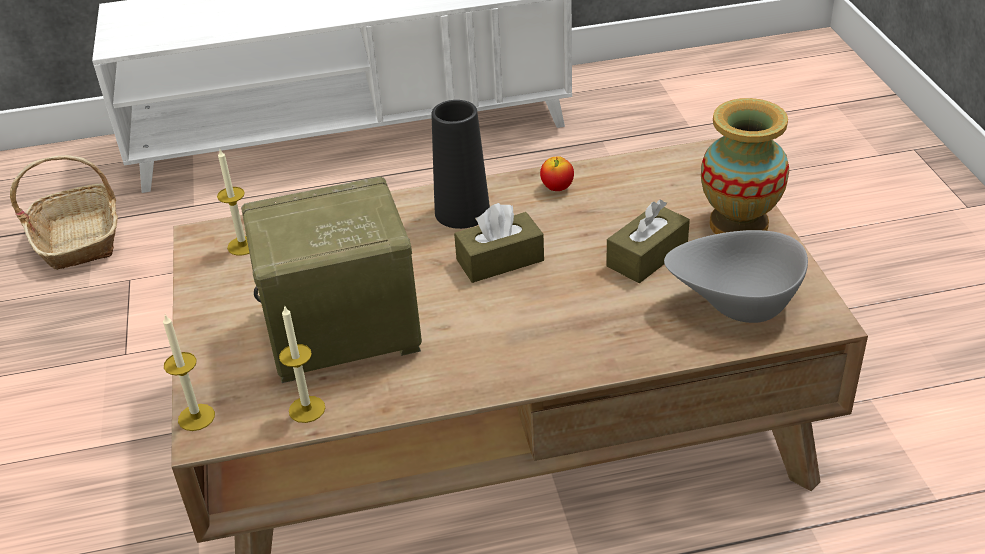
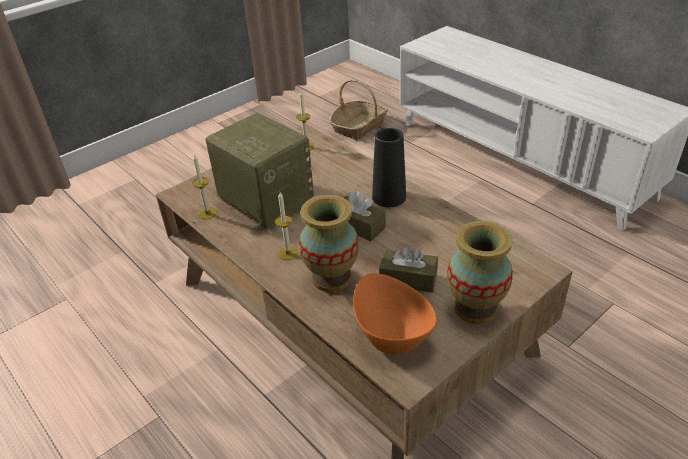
camera: 60 degrees right, 0 degrees up
candle [163,315,215,431] -> candle moved to [275,192,299,260]
apple [540,156,574,191] -> none
grey bowl [664,230,808,323] -> orange bowl [353,273,437,354]
none -> vase [299,195,359,292]

